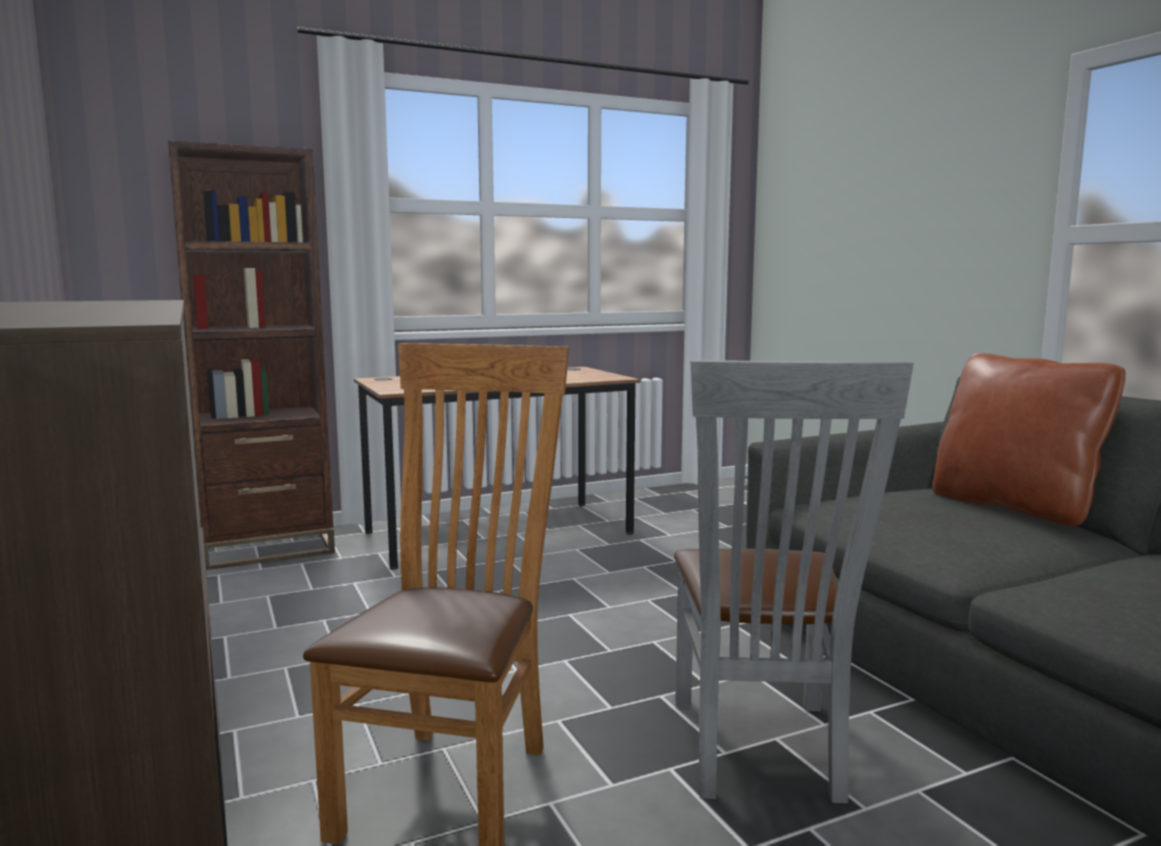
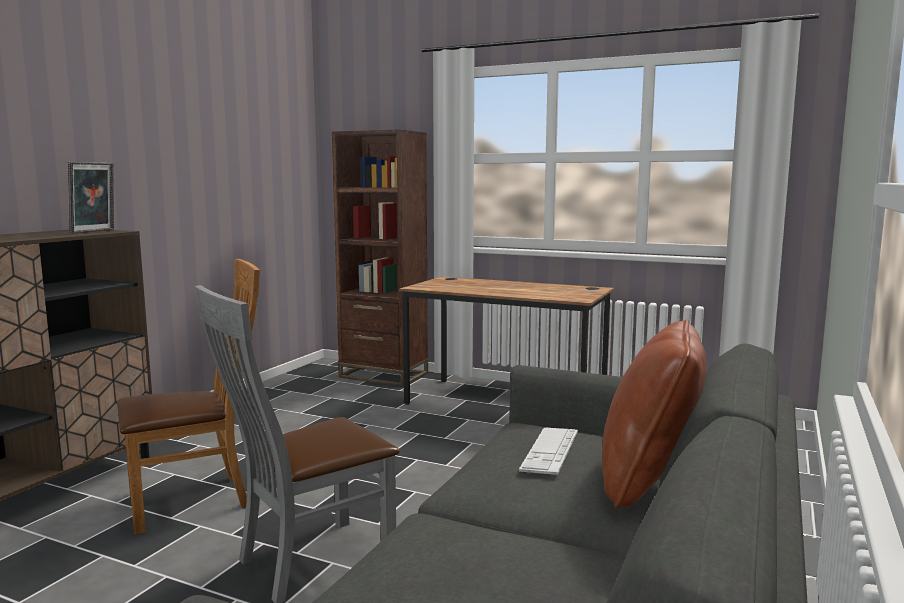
camera: 50 degrees right, 0 degrees up
none -> picture frame [68,162,114,233]
none -> keyboard [519,428,578,475]

